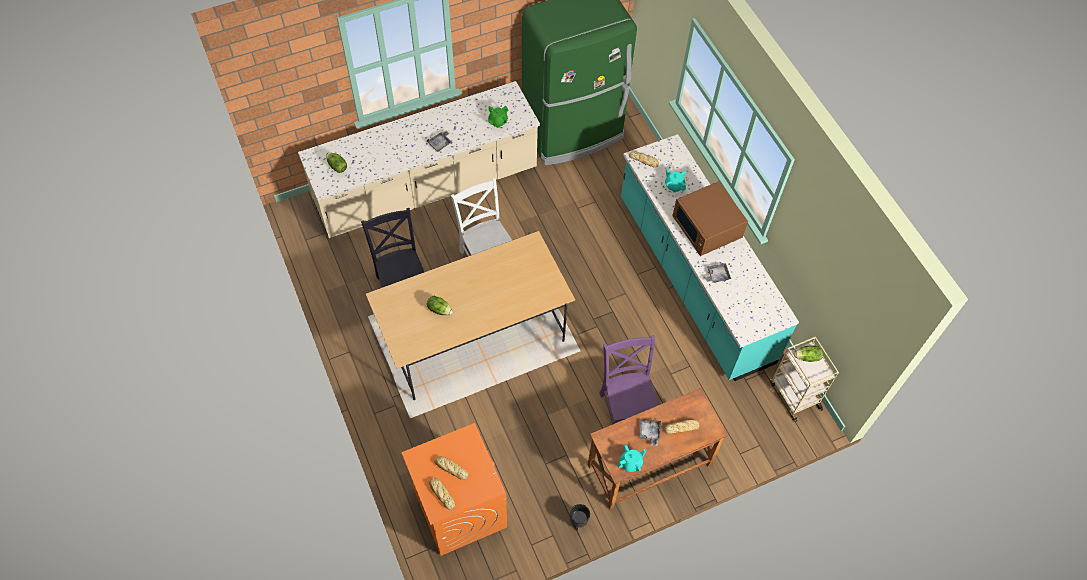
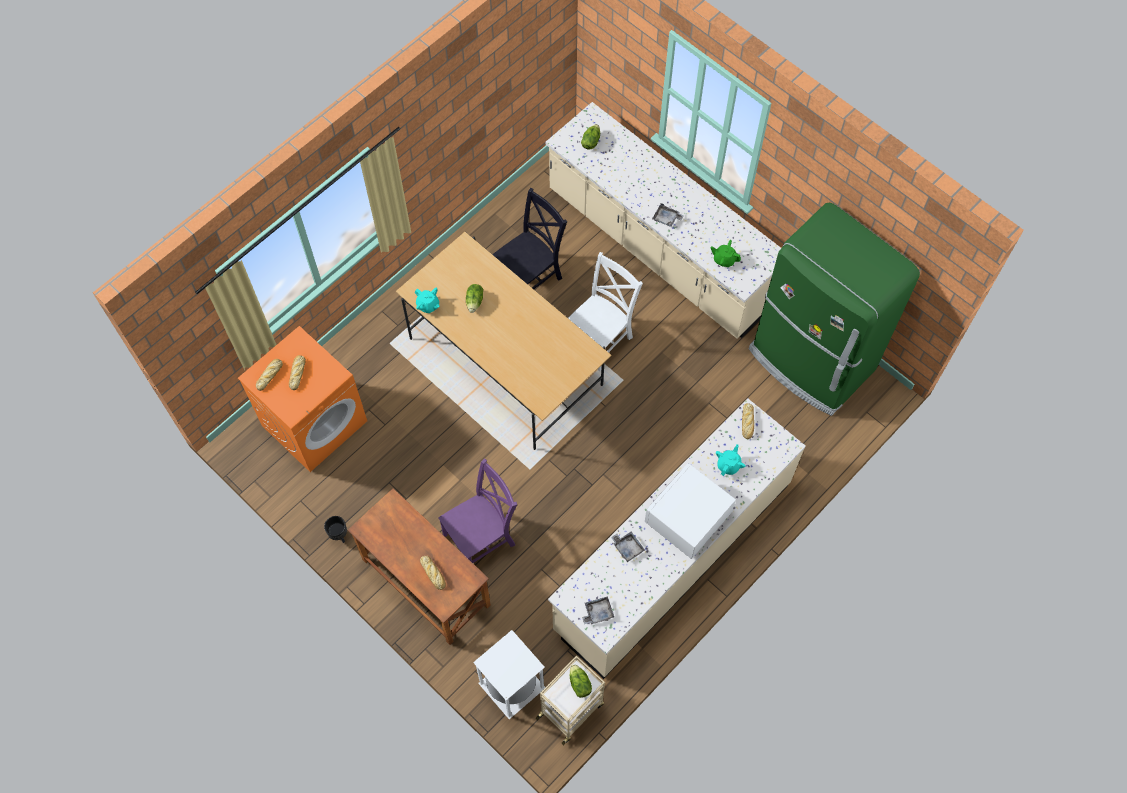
camera: 70 degrees right, 5 degrees up
turquoise teapot [617,445,647,472] -> turquoise teapot moved to [415,288,440,313]
turquoise counter [621,134,799,381] -> beige counter [548,399,806,679]
grey tray [639,419,661,446] -> grey tray moved to [582,596,614,624]
brown microwave [673,181,748,256] -> white microwave [645,463,736,559]
none -> white trash can [473,630,545,719]

